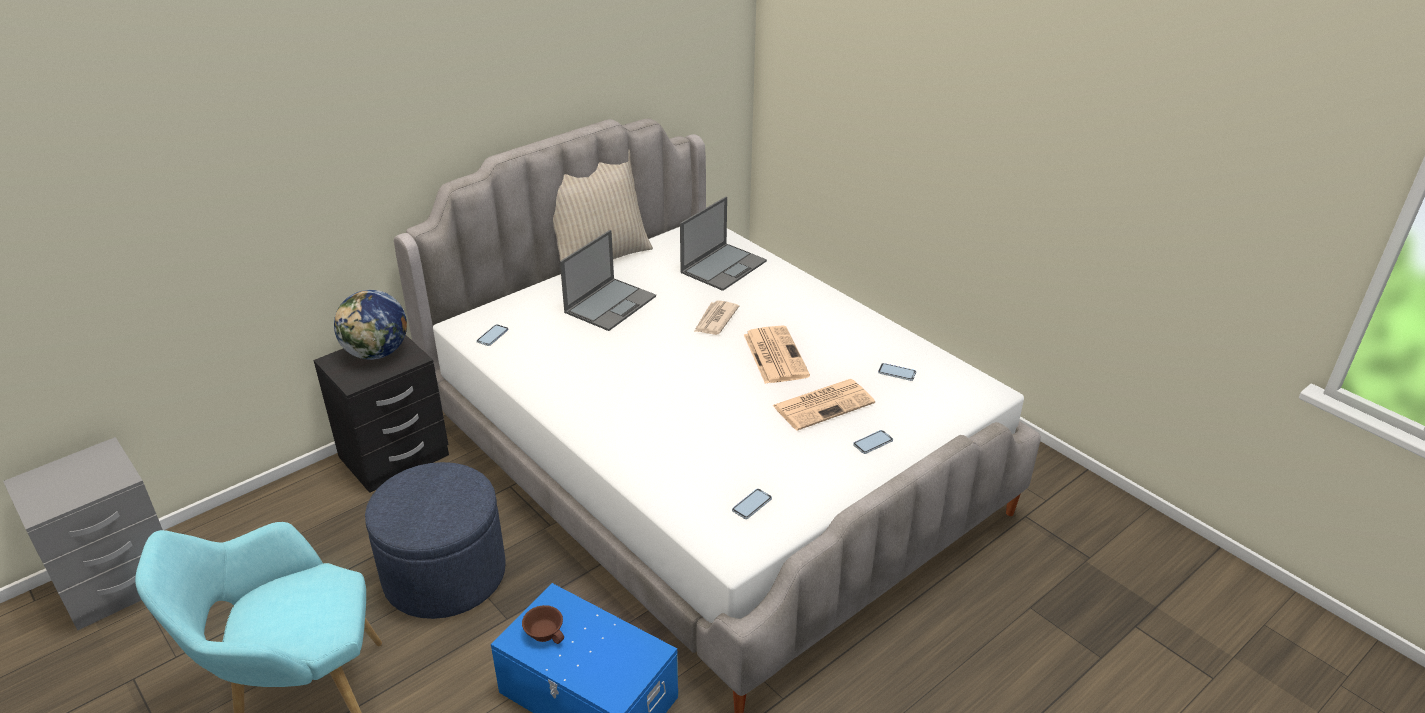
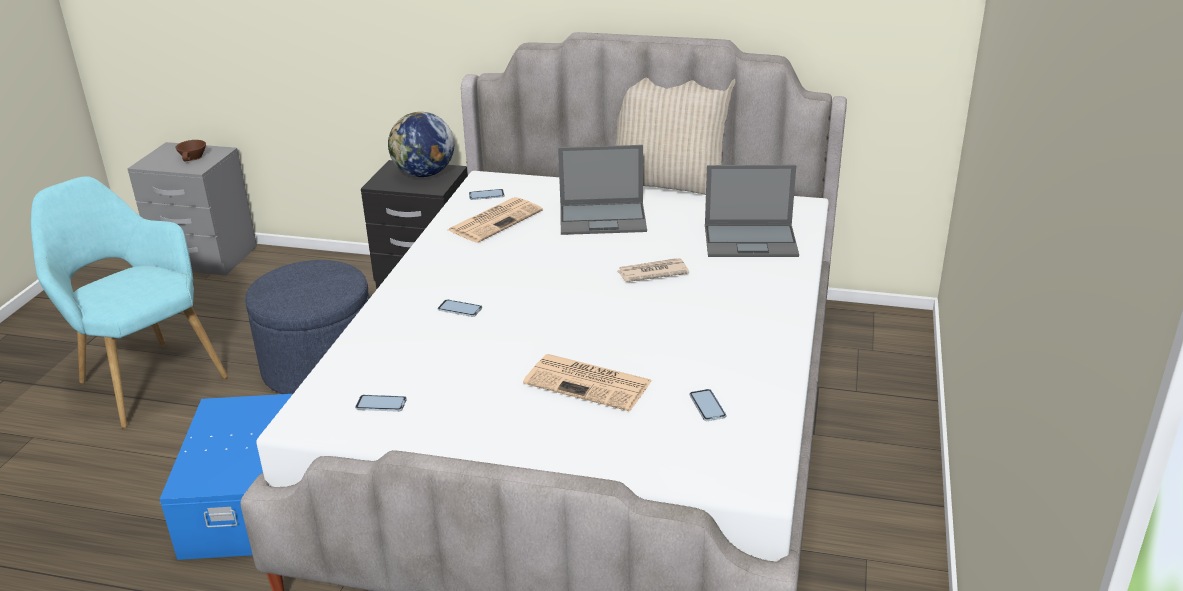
camera: 55 degrees right, 5 degrees down
brown cup [522,605,564,644] -> brown cup moved to [175,140,206,161]
newspaper [744,325,810,384] -> newspaper moved to [448,197,543,243]
phone [853,430,893,454] -> phone moved to [438,299,482,317]

